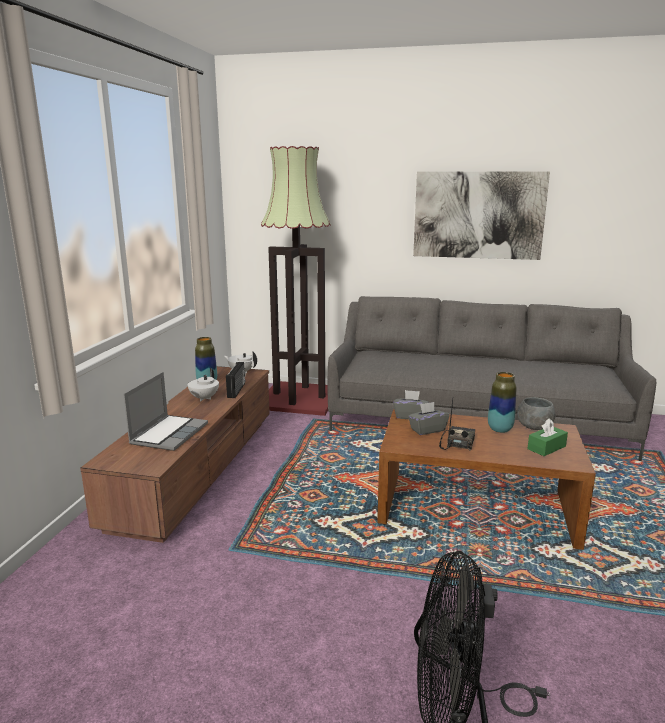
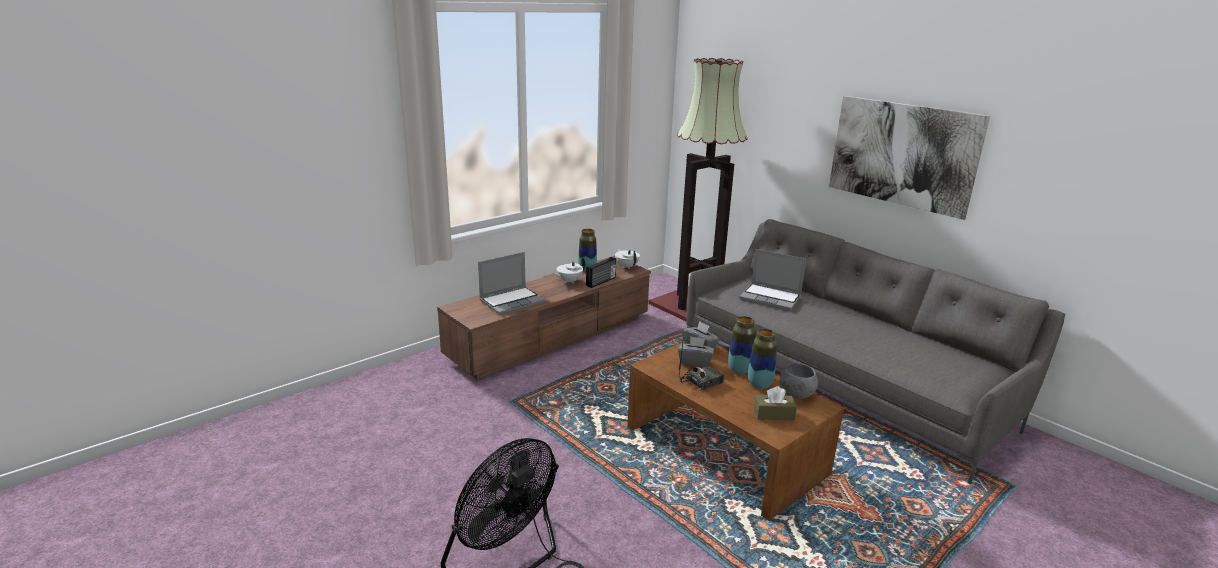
camera: 35 degrees right, 5 degrees up
green tissue box [527,418,568,456] -> brown tissue box [754,386,797,420]
none -> vase [728,316,756,374]
none -> laptop [739,249,806,310]

